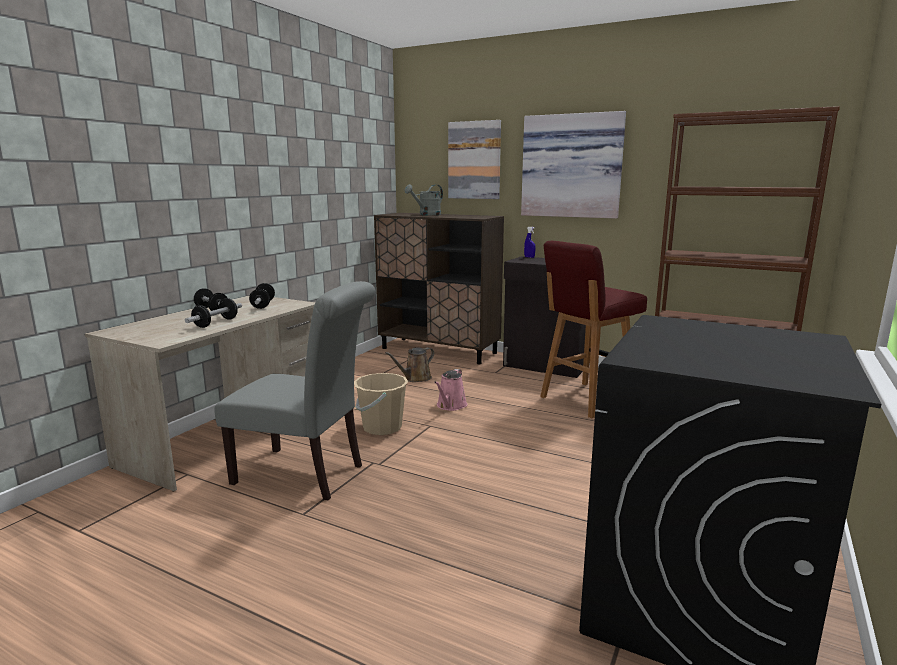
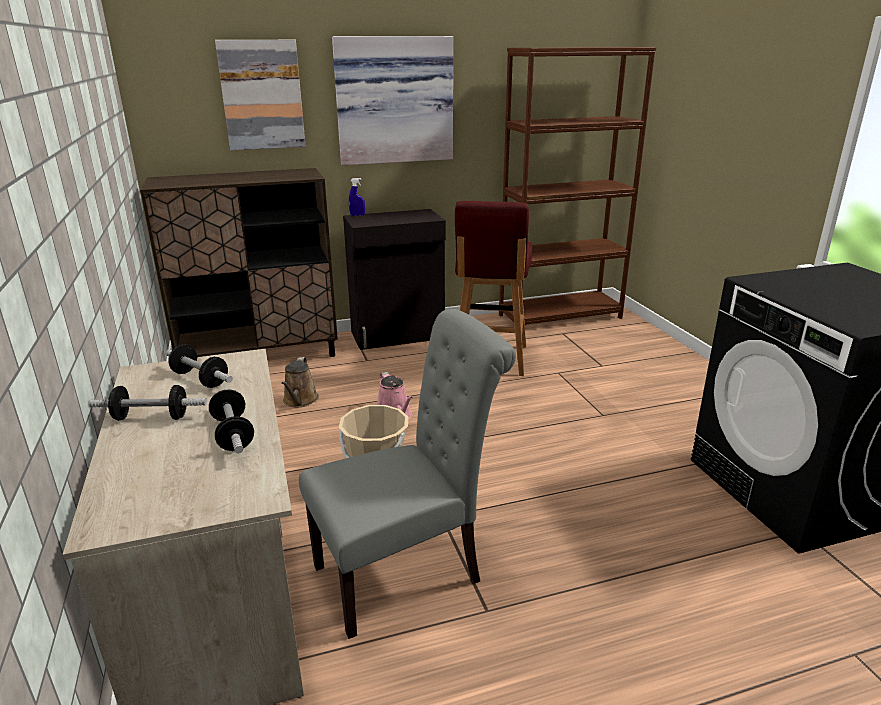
camera: 45 degrees left, 10 degrees up
grey watering can [405,184,443,215] -> none

